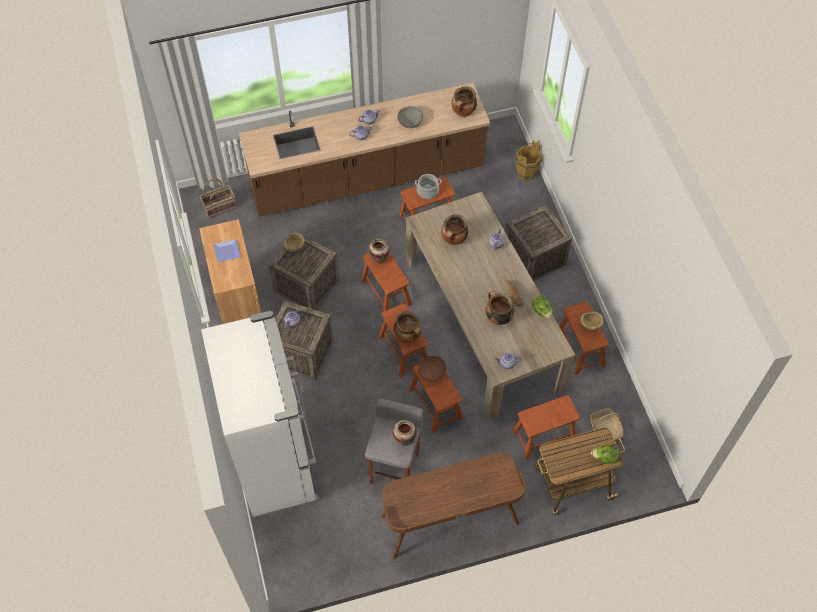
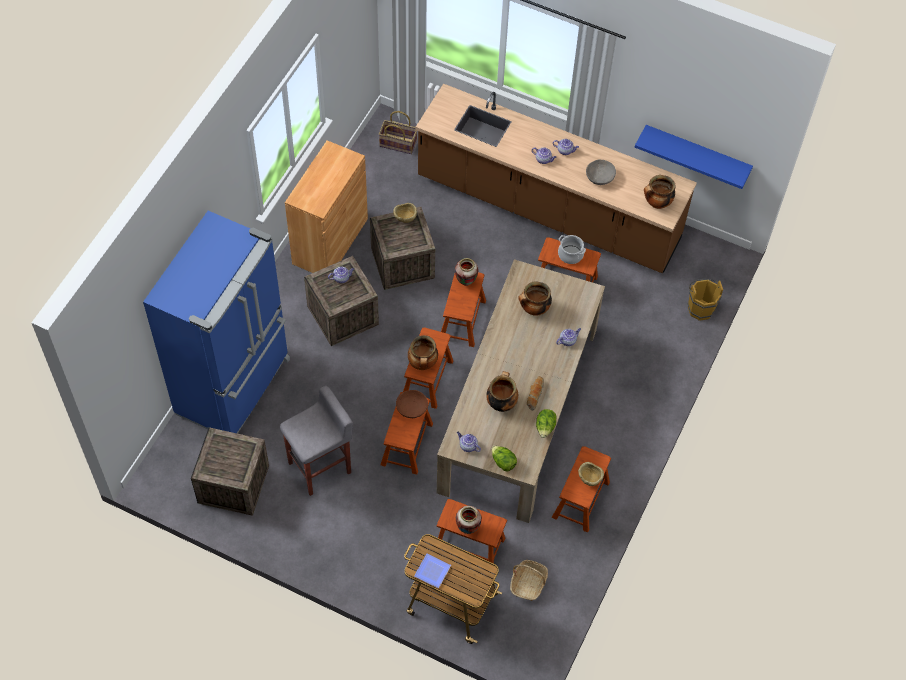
camera: 40 degrees right, 0 degrees up
white fridge [201,311,319,518] -> blue fridge [143,211,290,434]
plate [214,239,240,262] -> plate moved to [414,554,451,588]
brown desk [380,453,526,559] -> none
vase [393,420,417,446] -> vase moved to [456,506,482,534]
crate [505,205,572,281] -> crate moved to [191,427,269,516]
lettuce [591,445,620,464] -> lettuce moved to [491,446,517,471]
none -> blue shelf [635,125,753,189]

